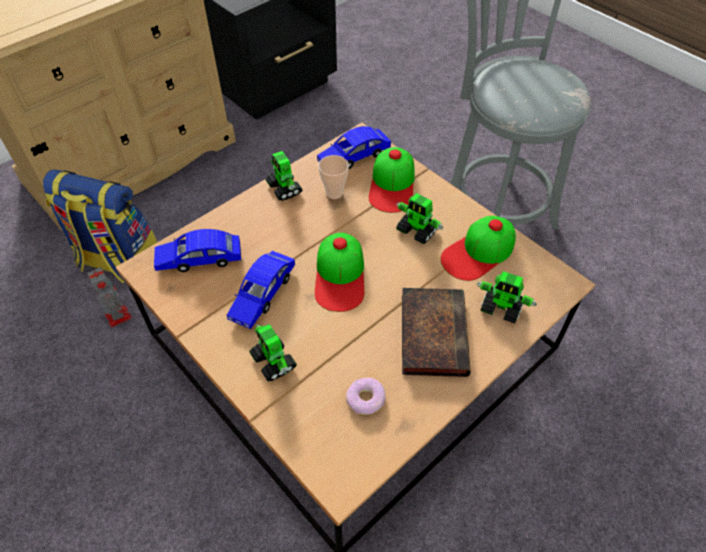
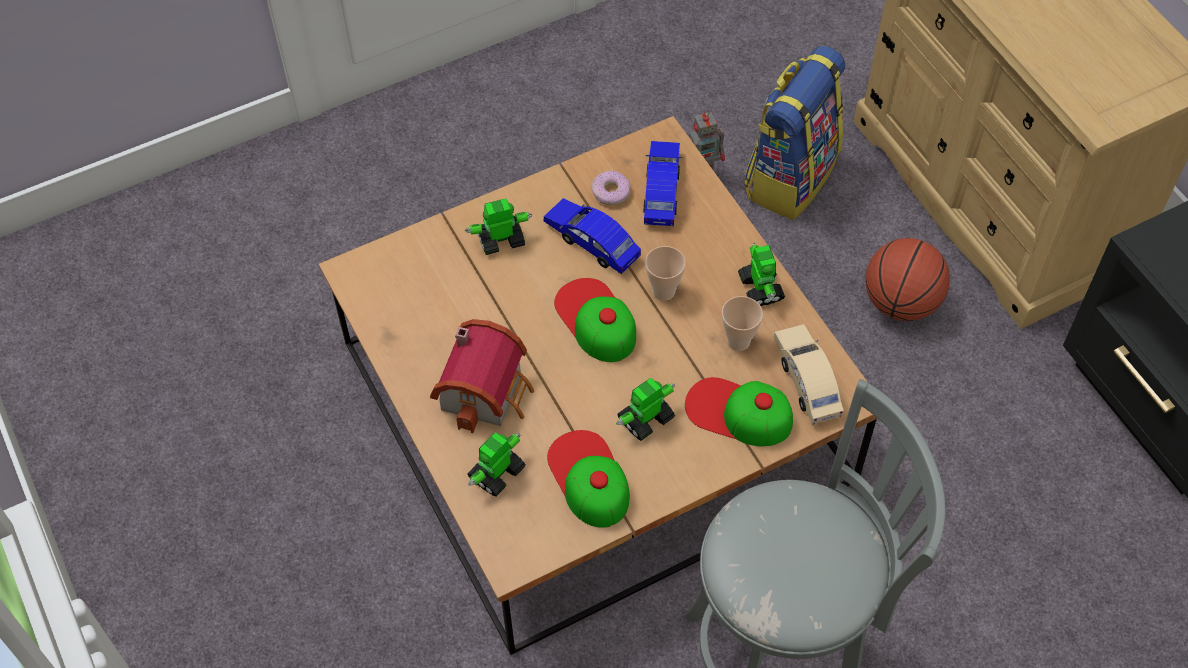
camera: 105 degrees right, 5 degrees up
toy robot [266,151,303,201] -> toy robot turned 90 degrees clockwise [738,243,785,306]
cap [315,233,364,312] -> cap turned 45 degrees clockwise [554,278,636,362]
blue toy car [317,126,391,169] -> beige toy car [774,324,844,425]
donut [346,378,386,415] -> donut moved to [591,170,631,205]
book [402,288,471,377] -> toy house [430,319,534,433]
none -> cup [645,246,686,301]
none -> basketball [865,238,950,321]

